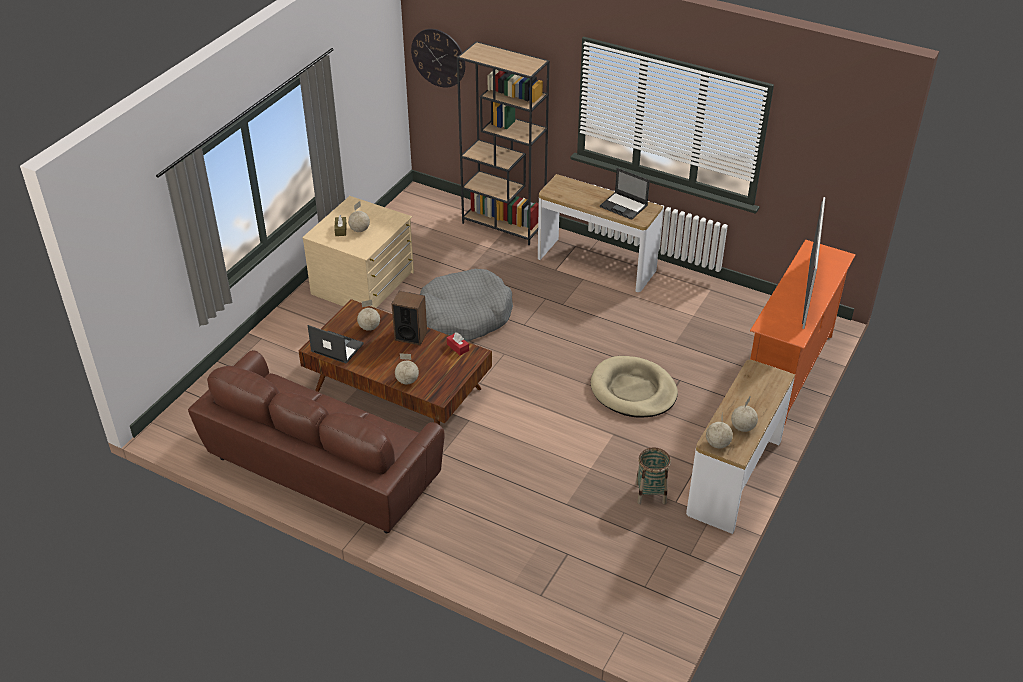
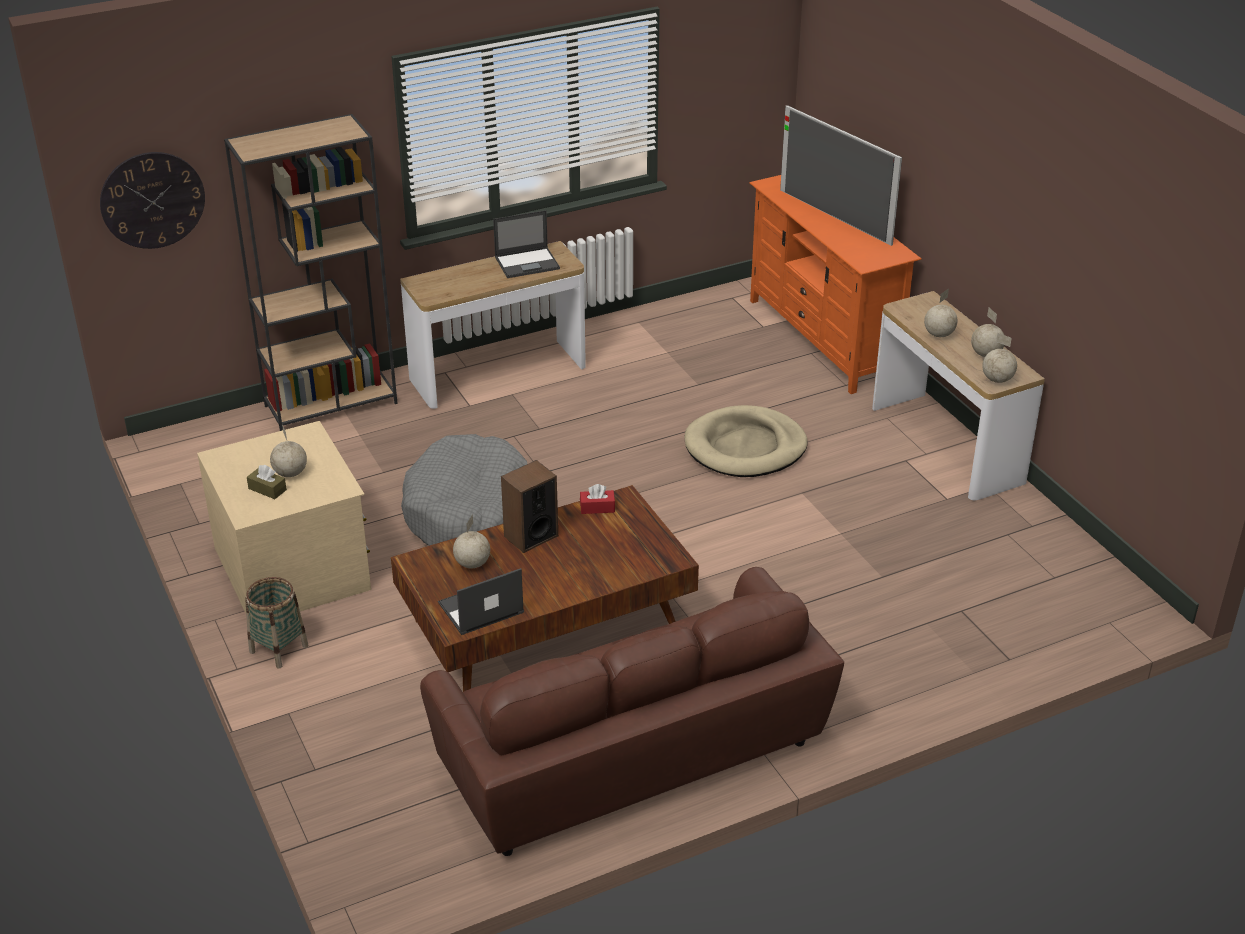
camera: 55 degrees left, 5 degrees down
globe [395,353,419,385] -> globe moved to [924,288,958,337]
basket [635,447,671,504] -> basket moved to [245,577,308,669]

